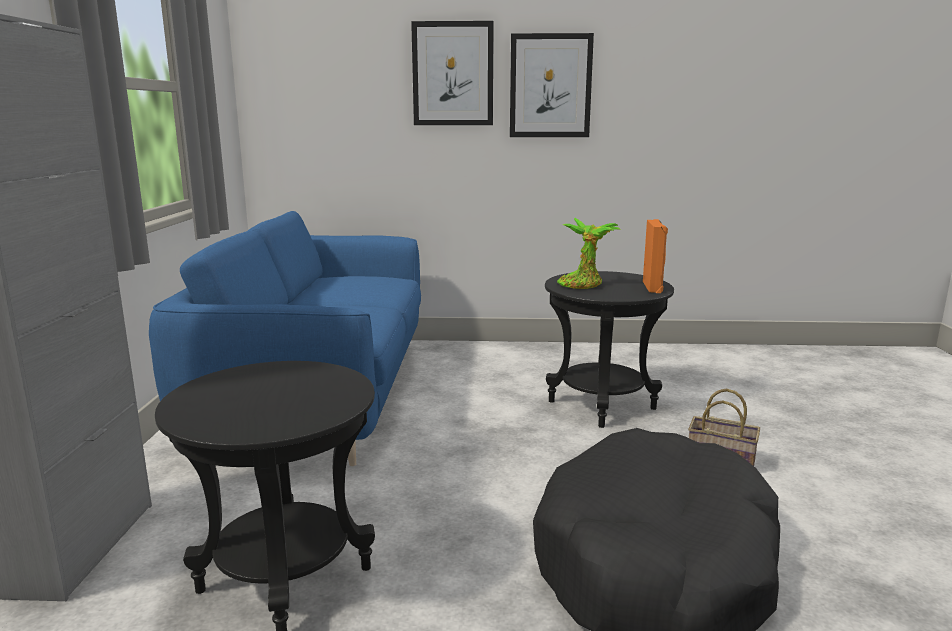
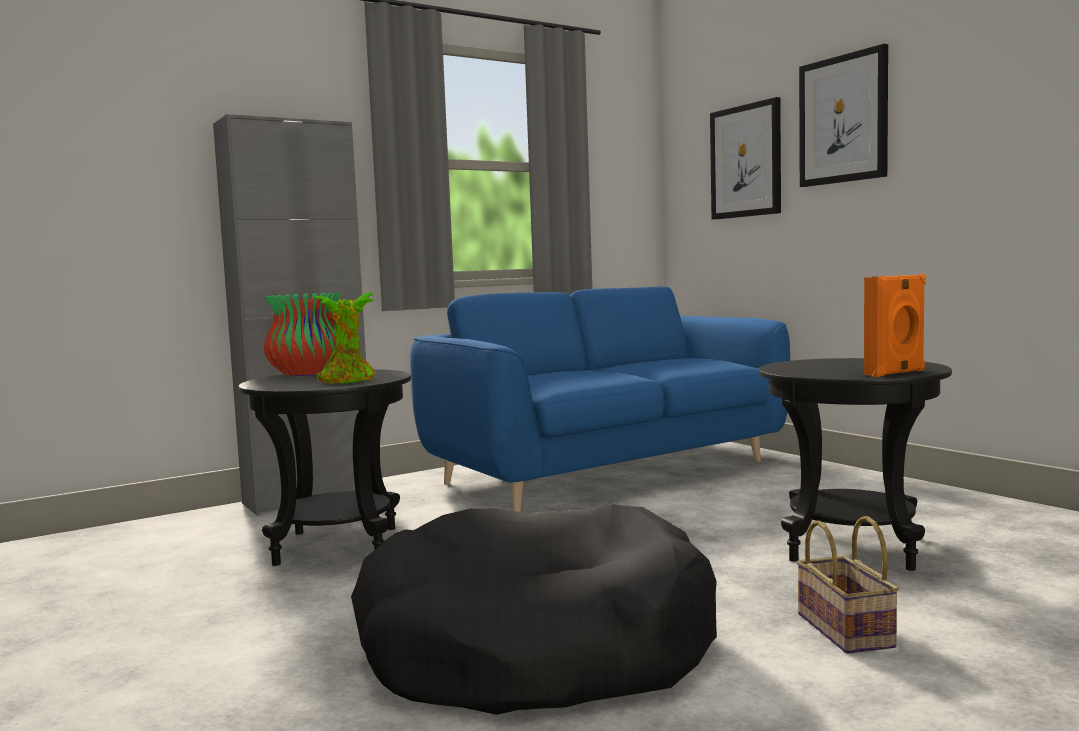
camera: 55 degrees right, 10 degrees down
picture [510,33,594,137] -> picture moved to [710,97,781,220]
potted plant [557,218,621,289] -> potted plant moved to [314,292,375,384]
none -> vase [264,293,341,376]

